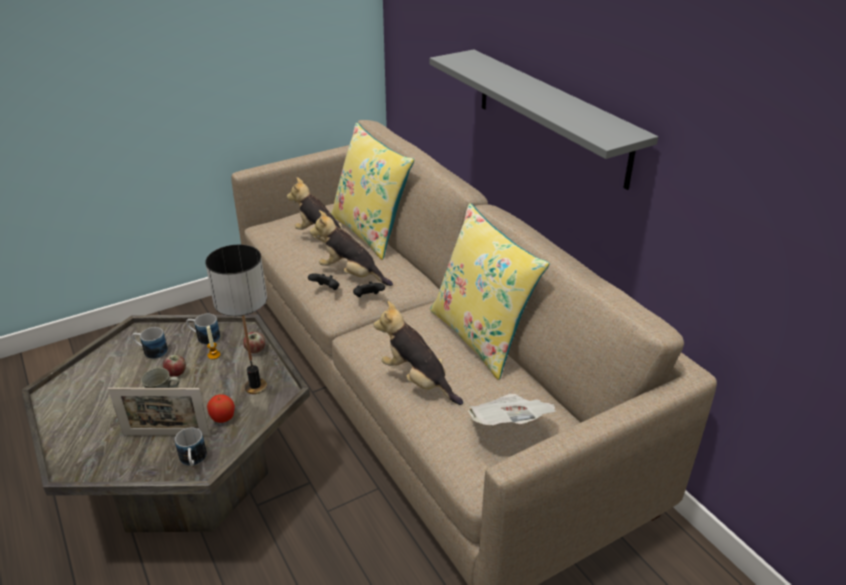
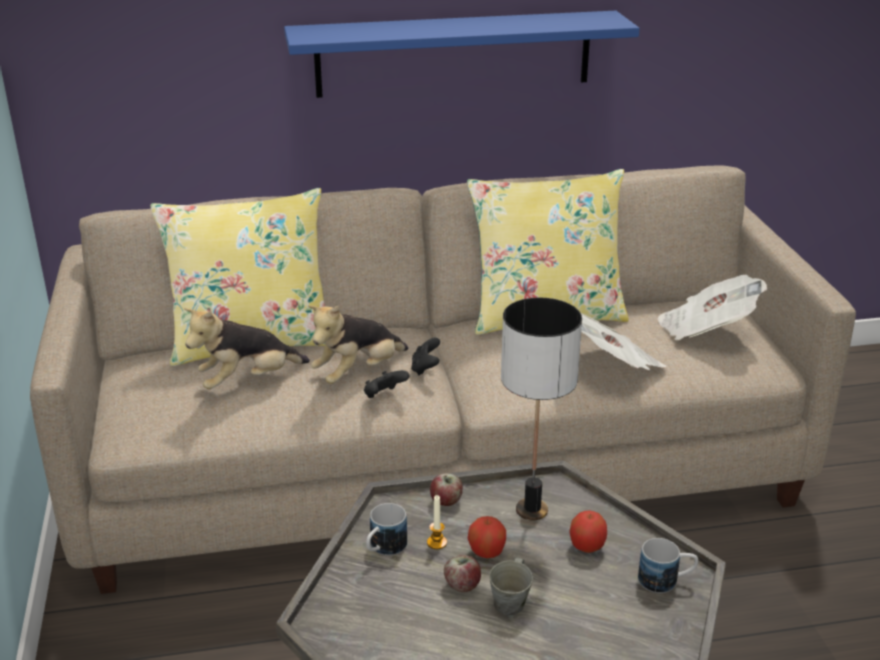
camera: 70 degrees left, 5 degrees down
picture frame [108,388,210,436] -> none
mug [132,327,168,359] -> none
plush toy [373,301,463,405] -> newspaper [581,313,666,370]
grey shelf [430,49,658,190] -> blue shelf [284,11,640,98]
none -> apple [467,516,506,558]

